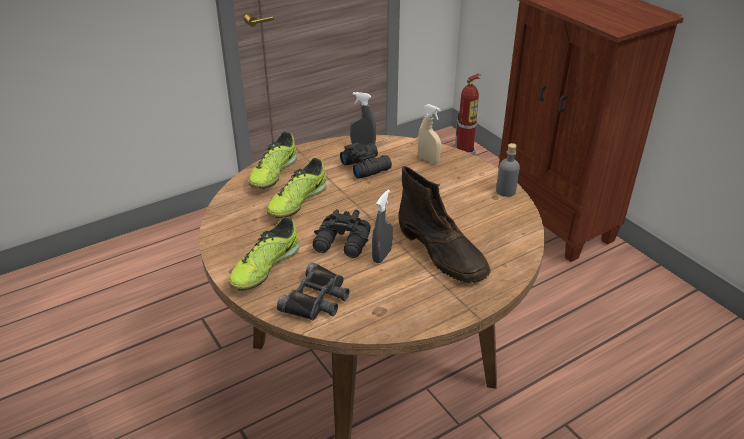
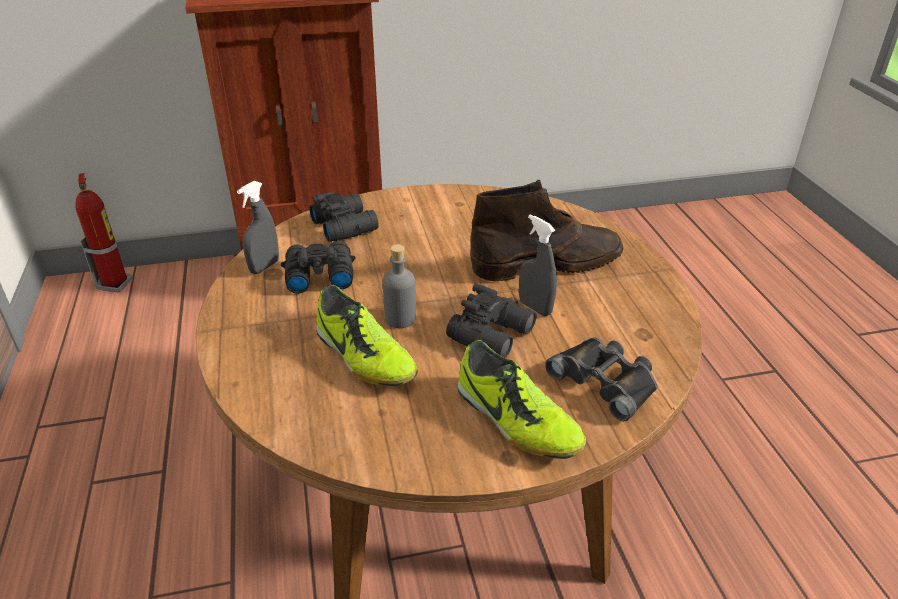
camera: 70 degrees left, 0 degrees up
shoe [249,131,297,189] -> none
beige spray bottle [418,104,441,164] -> black binoculars [309,192,379,242]
grey bottle [496,143,520,197] -> grey bottle moved to [383,244,416,328]

